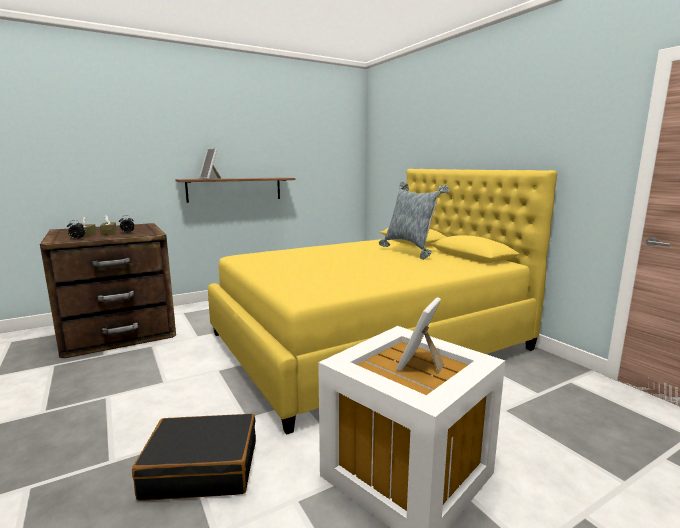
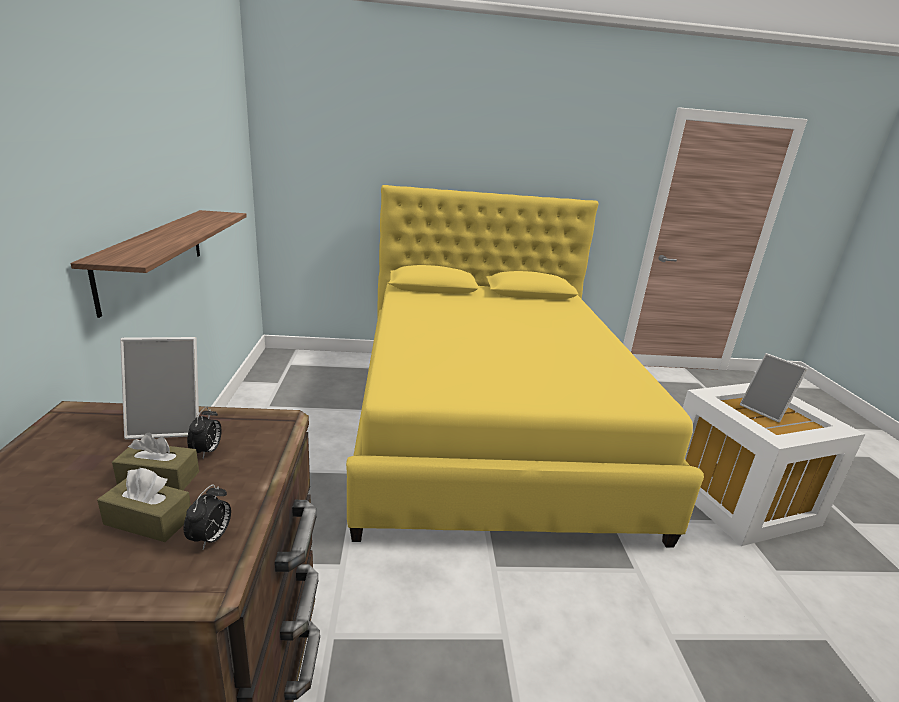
camera: 65 degrees left, 10 degrees up
black suitcase [132,413,256,501] -> none
picture frame [199,148,222,179] -> picture frame moved to [120,337,199,440]
pillow [378,182,450,260] -> none

